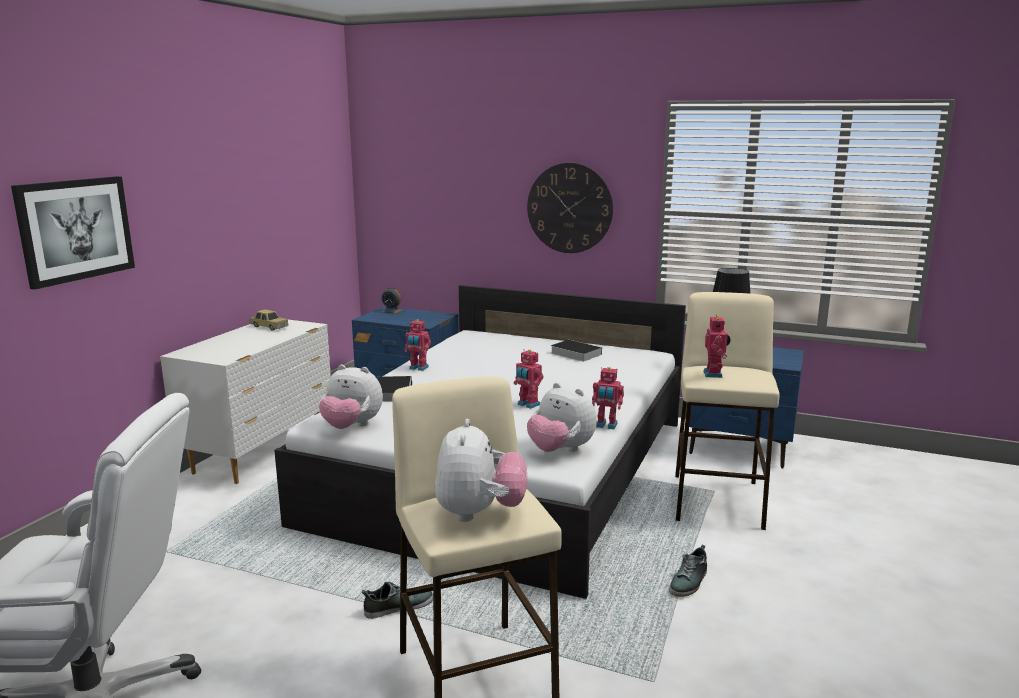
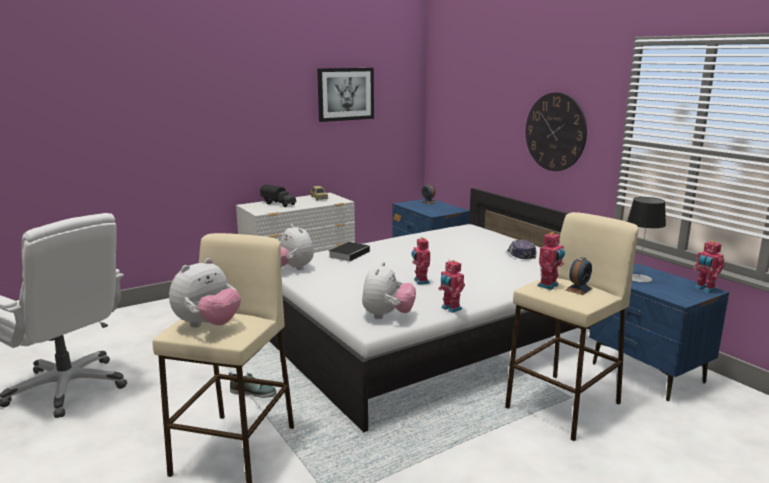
camera: 35 degrees right, 0 degrees up
picture [11,176,135,290] -> picture moved to [317,68,374,122]
toy robot [404,319,431,371] -> toy robot moved to [693,240,725,293]
plush toy [527,383,596,452] -> plush toy turned 150 degrees counterclockwise [362,262,416,319]
book [551,340,602,362] -> cap [507,240,536,259]
shoe [669,544,707,597] -> none
none -> toy truck [260,185,297,207]
none -> alarm clock [565,257,593,295]

